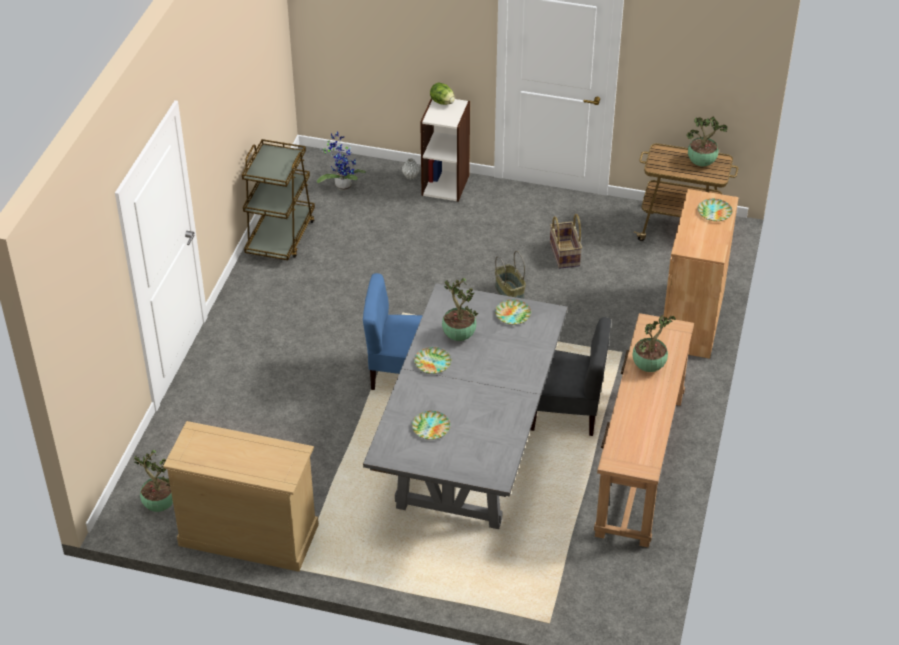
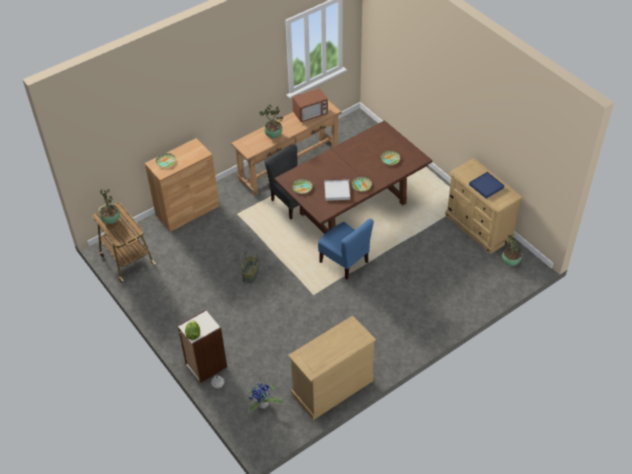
camera: 140 degrees left, 5 degrees up
brown cart [242,139,315,260] -> beige dresser [288,315,376,420]
grey dining table [363,283,568,529] -> brown dining table [274,120,432,234]
potted plant [442,278,479,341] -> white tray [324,180,350,201]
basket [550,214,582,269] -> none
none -> microwave [292,88,328,122]
none -> blue tray [469,172,504,199]

